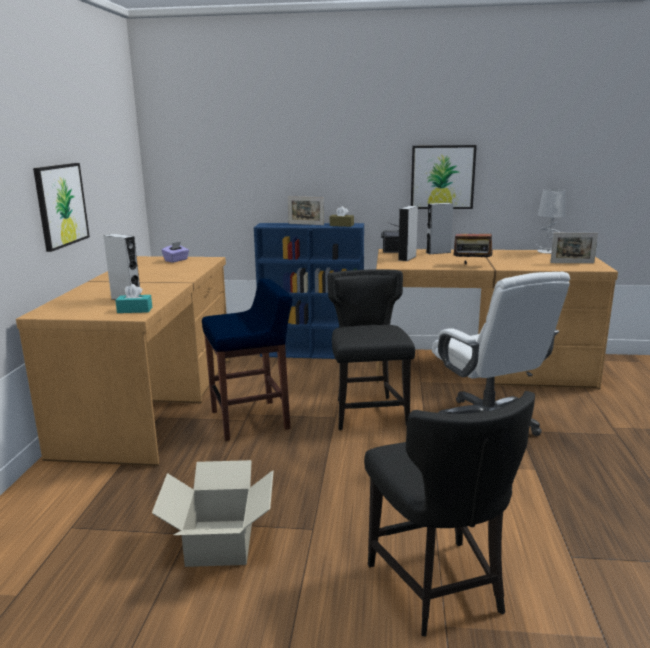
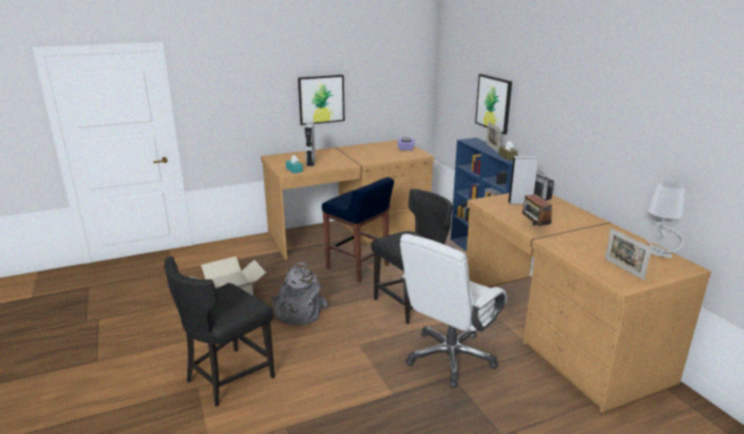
camera: 60 degrees right, 5 degrees up
picture [411,145,477,209] -> picture moved to [475,74,512,134]
grey speaker [426,203,453,254] -> none
none -> grey backpack [272,262,328,325]

